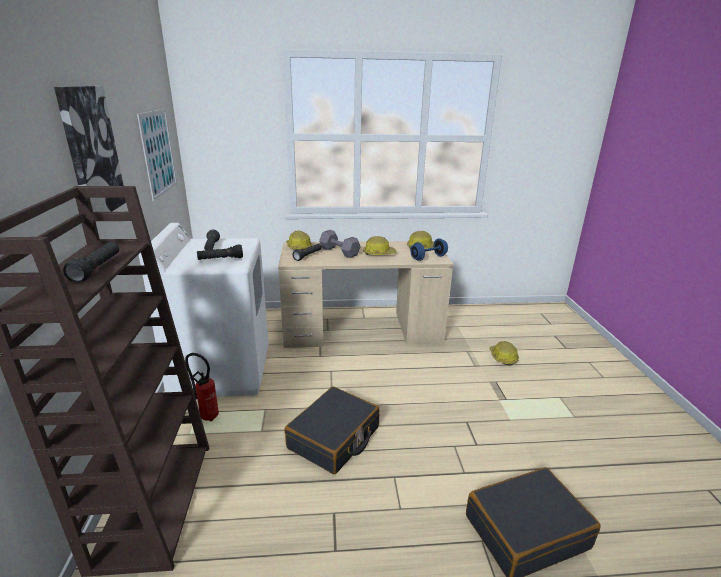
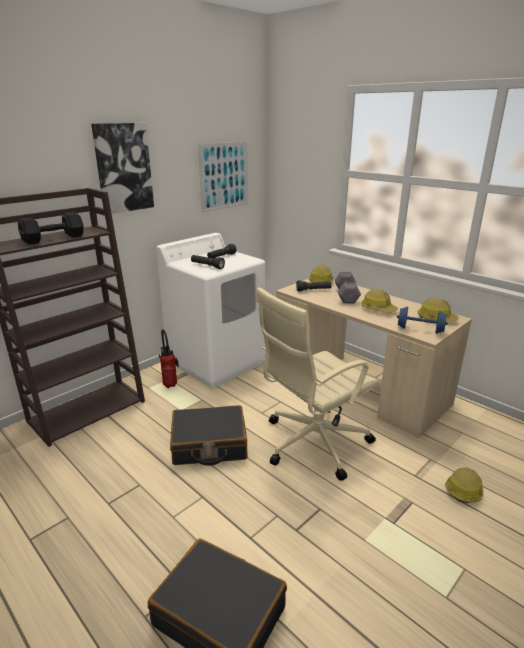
camera: 50 degrees right, 0 degrees up
black flashlight [63,242,119,283] -> black dumbbell [18,212,84,245]
none -> beige office chair [255,287,379,481]

